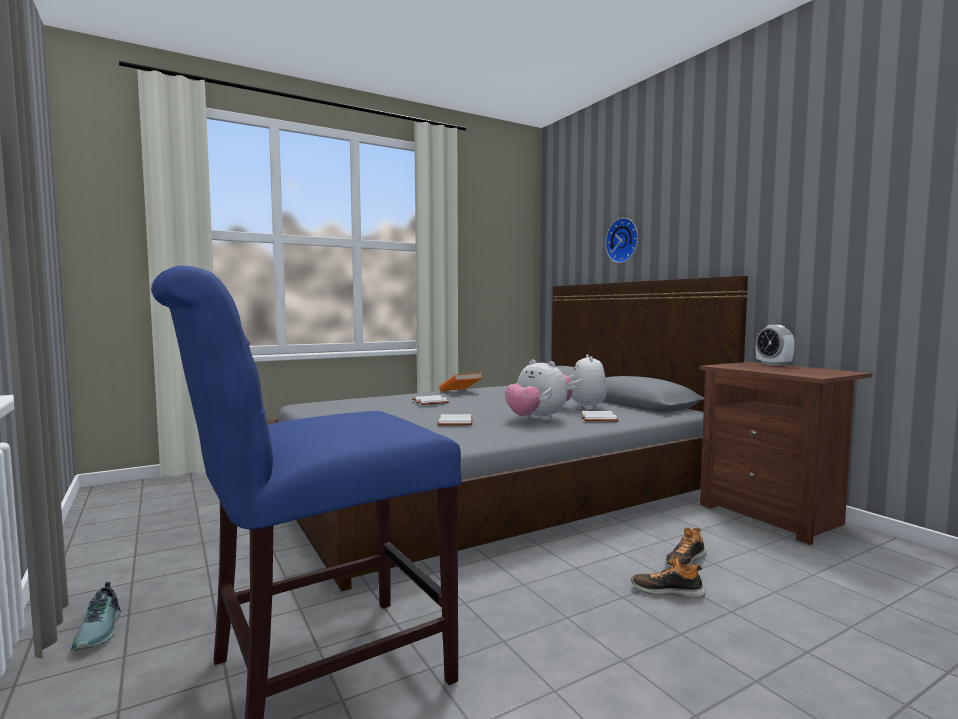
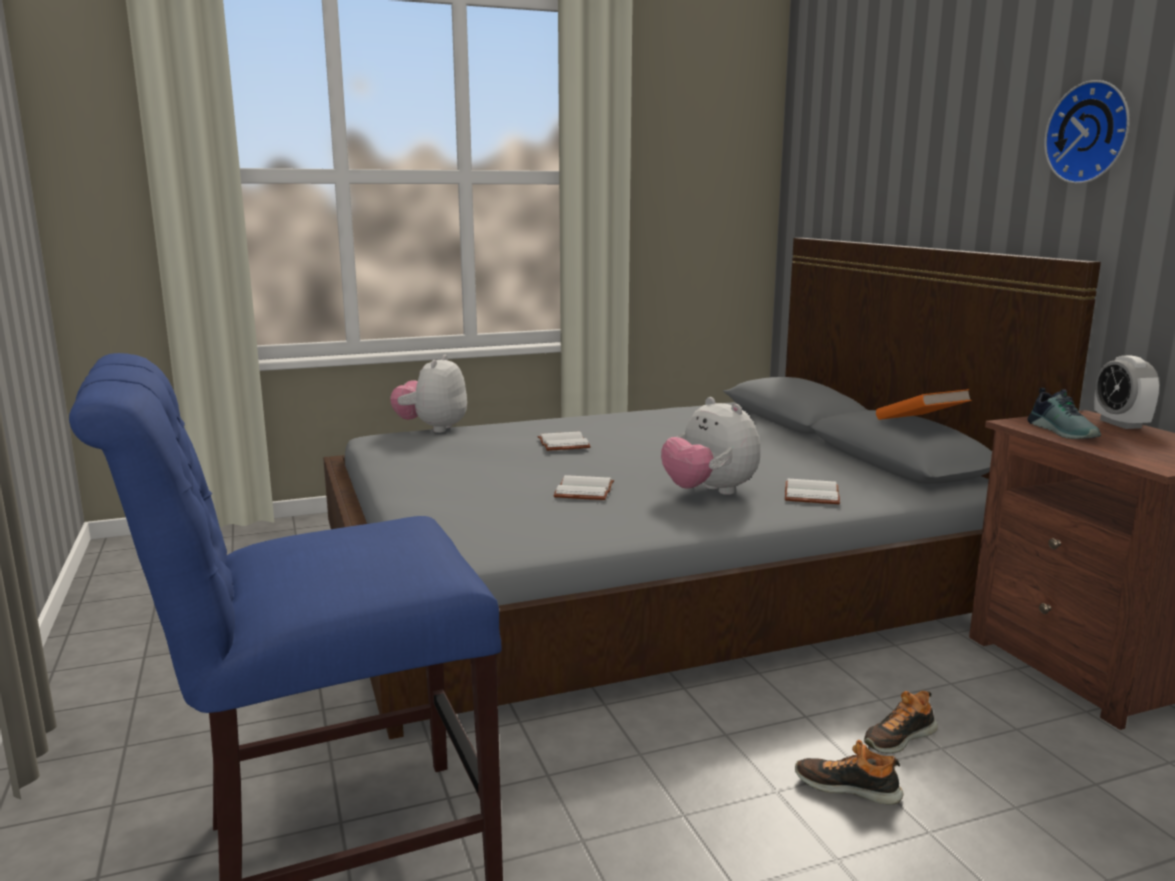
camera: 10 degrees right, 10 degrees up
shoe [71,582,121,651] -> shoe moved to [1027,388,1101,439]
orange book [439,372,482,391] -> orange book moved to [876,389,972,420]
plush toy [563,354,607,410] -> plush toy moved to [390,355,467,433]
wall clock [605,218,638,263] -> wall clock moved to [1044,80,1130,184]

